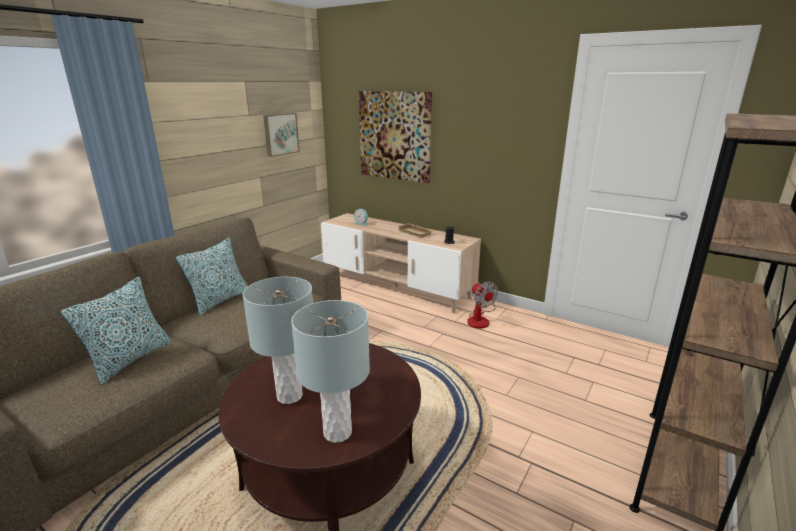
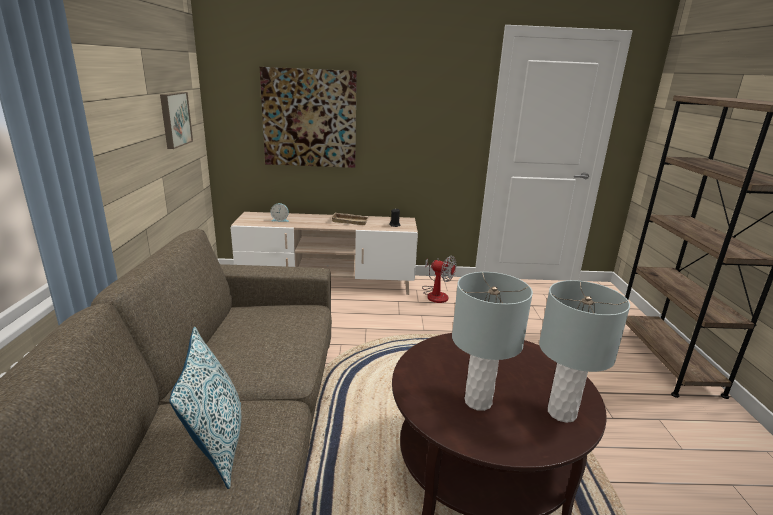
camera: 35 degrees left, 0 degrees up
pillow [176,238,248,315] -> none

